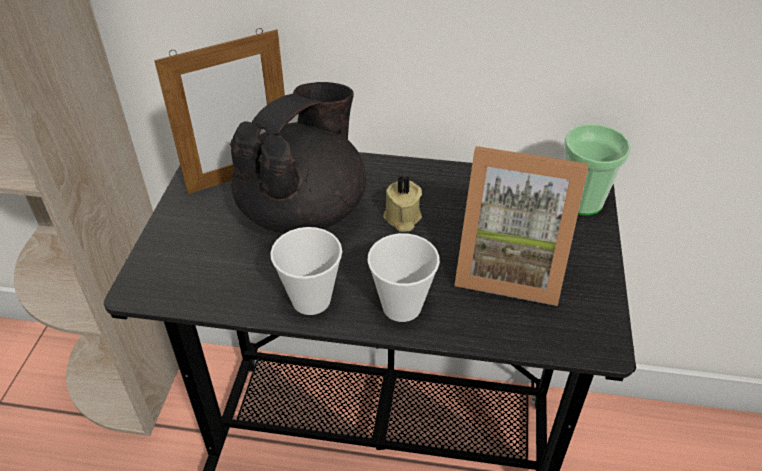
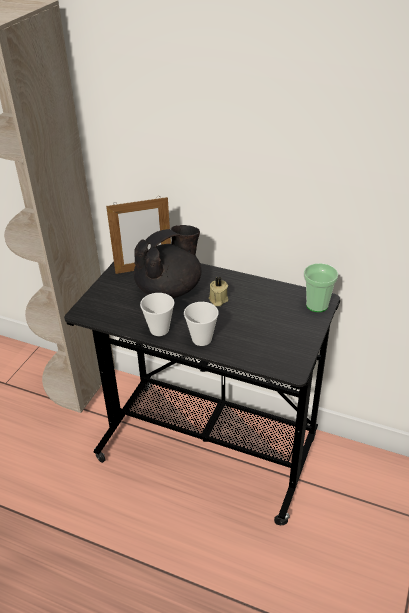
camera: 15 degrees right, 5 degrees down
picture frame [454,146,588,306] -> none

